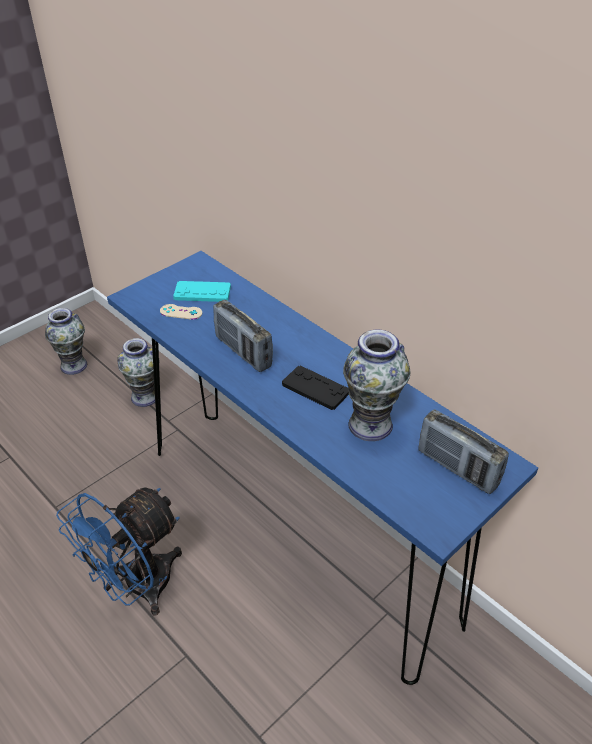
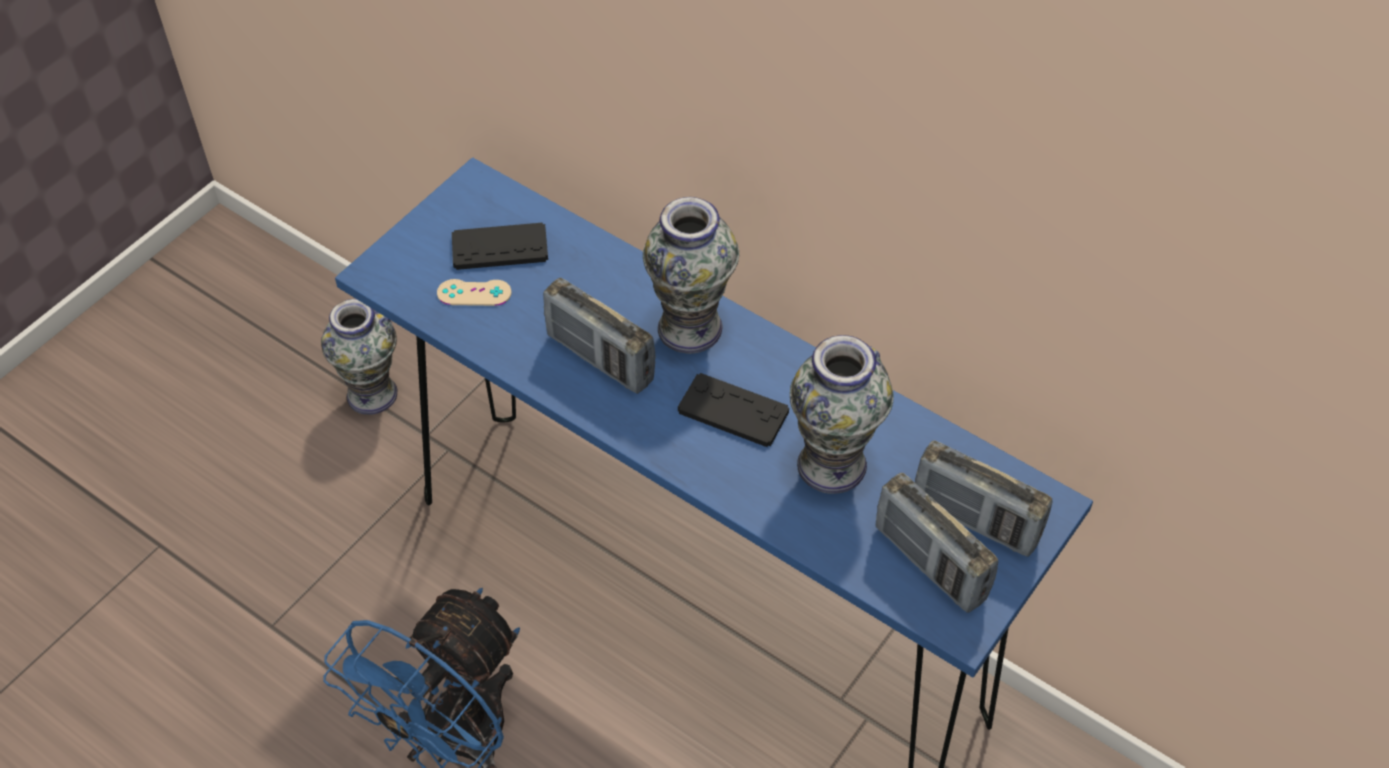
camera: 10 degrees left, 10 degrees up
vase [45,308,87,375] -> vase moved to [643,197,739,354]
turquoise game controller [173,281,231,302] -> black game controller [452,223,548,270]
none -> radio [876,473,998,613]

